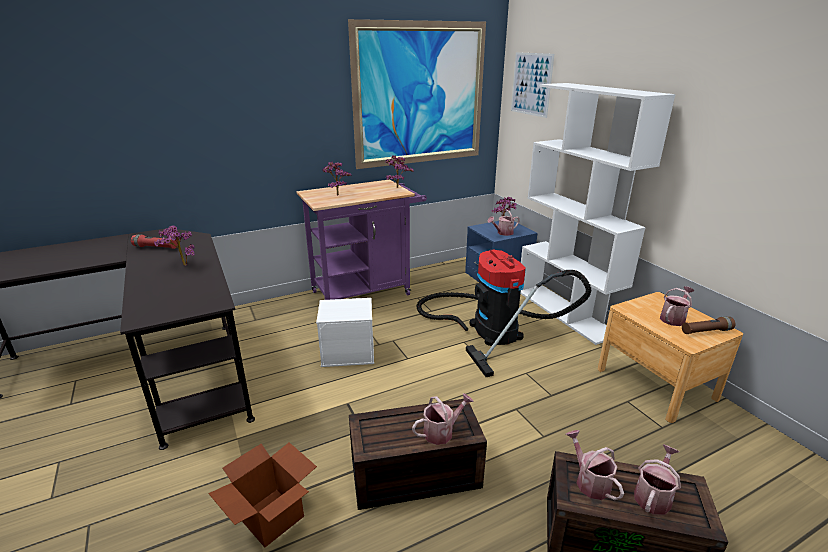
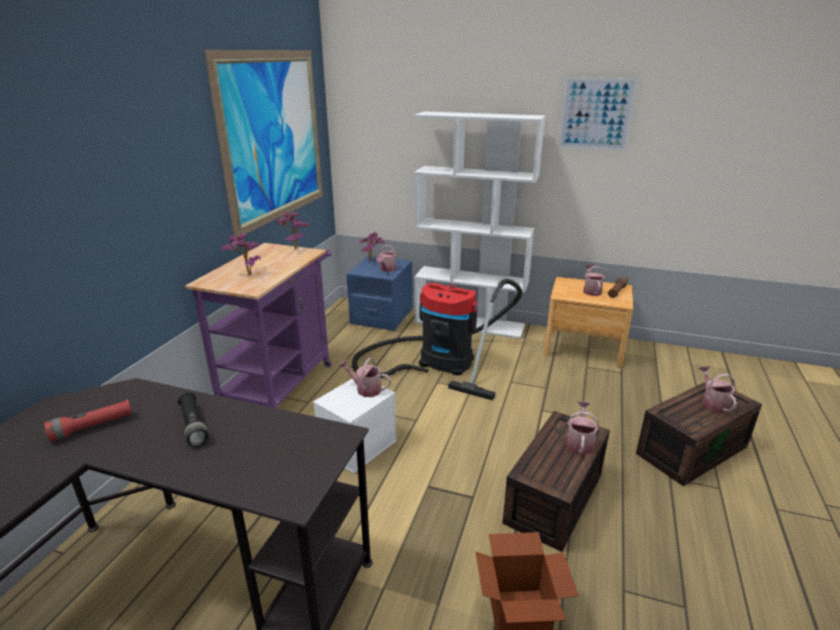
camera: 45 degrees left, 0 degrees up
potted plant [154,225,195,266] -> black flashlight [177,392,208,447]
picture [511,52,554,118] -> picture moved to [558,77,638,151]
watering can [566,430,624,500] -> watering can moved to [338,358,391,397]

